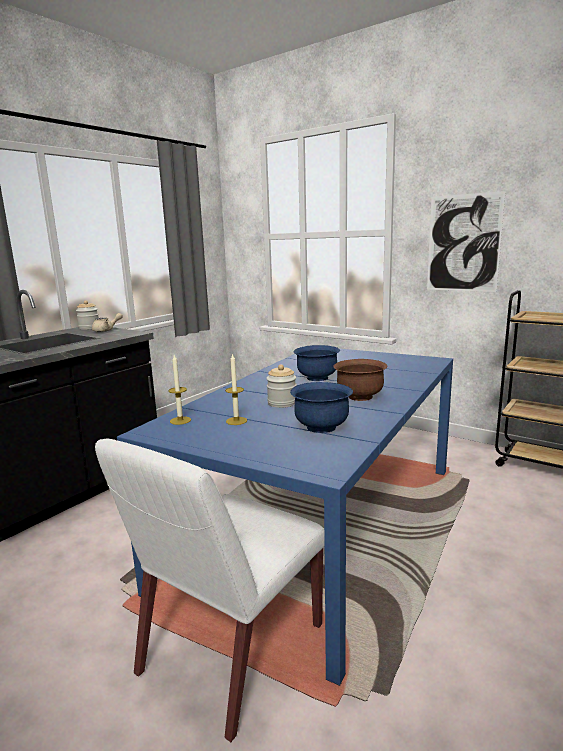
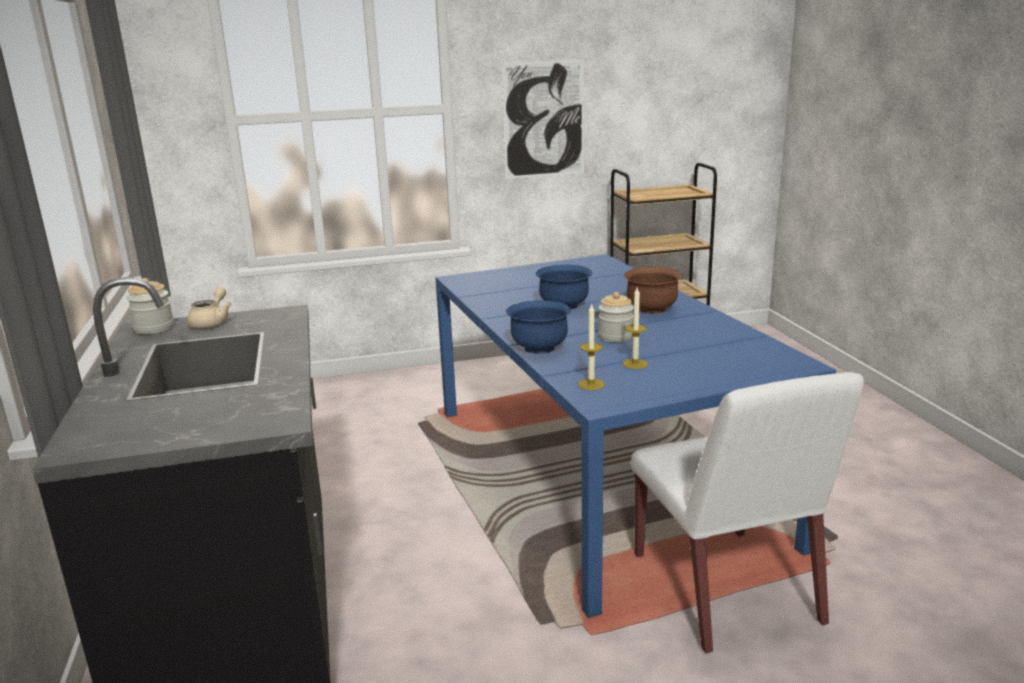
camera: 50 degrees left, 5 degrees up
blue bowl [290,382,353,433] -> blue bowl moved to [506,300,571,354]

